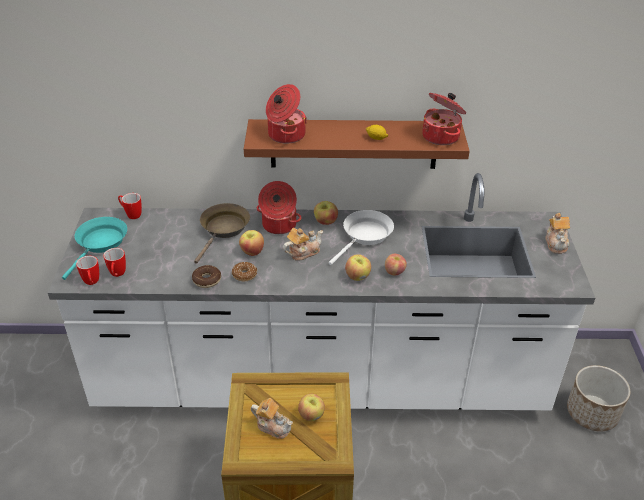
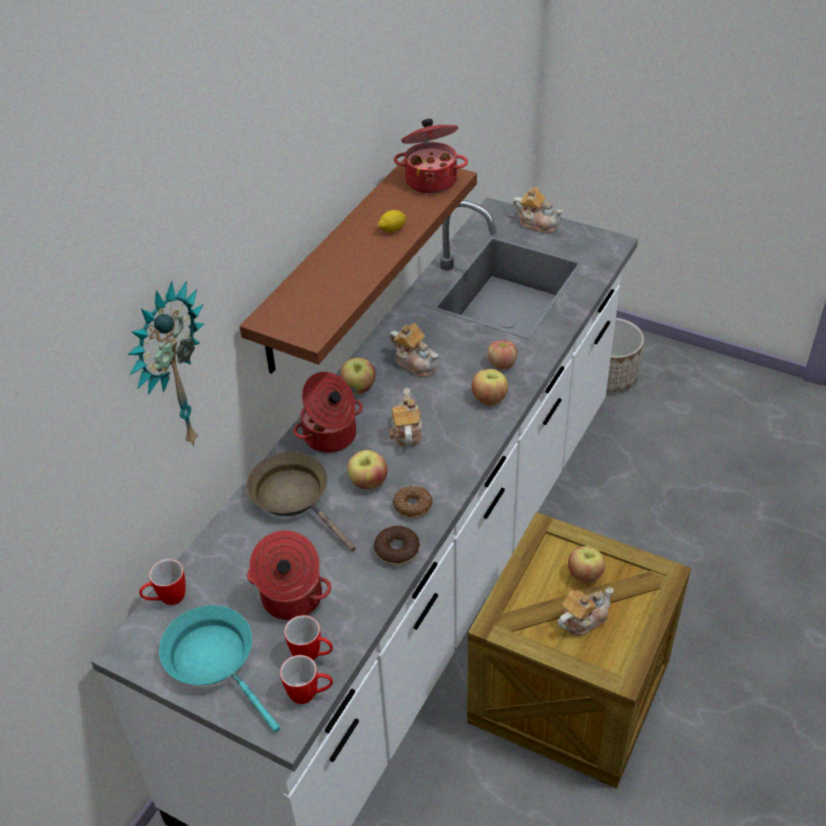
camera: 60 degrees left, 5 degrees up
cooking pot [266,84,307,144] -> cooking pot moved to [247,530,331,620]
white frying pan [329,210,394,265] -> teapot [389,323,439,377]
none -> wall clock [127,281,204,447]

